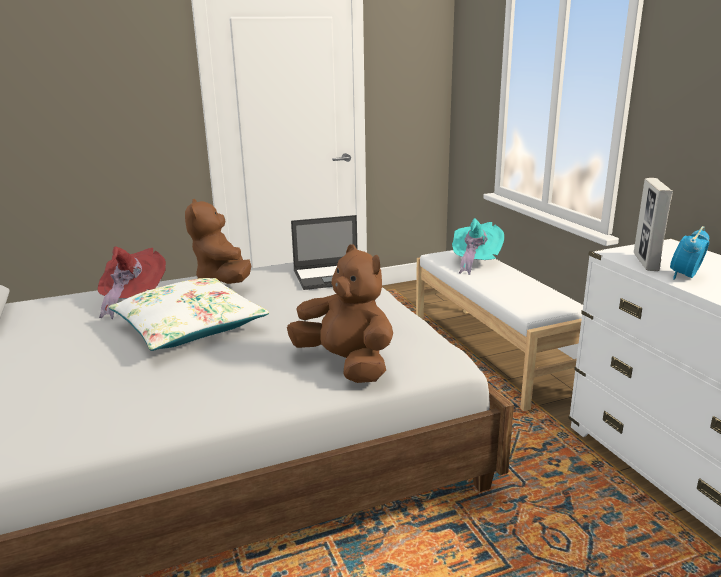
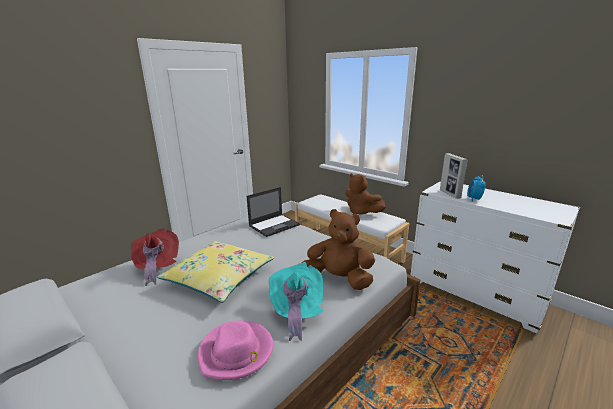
camera: 25 degrees left, 0 degrees up
white pillow [109,278,269,351] -> yellow pillow [157,241,274,303]
brown plush toy [185,199,251,284] -> brown plush toy moved to [345,174,385,215]
turquoise hat [452,218,504,275] -> turquoise hat moved to [269,262,323,341]
none -> pink hat [198,320,273,380]

